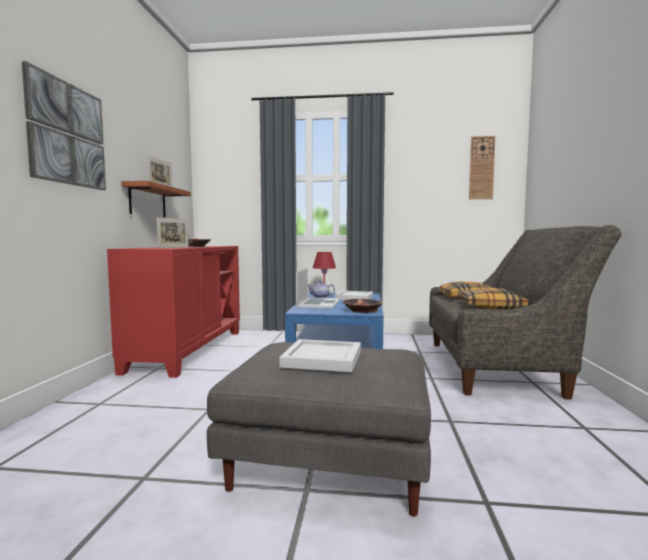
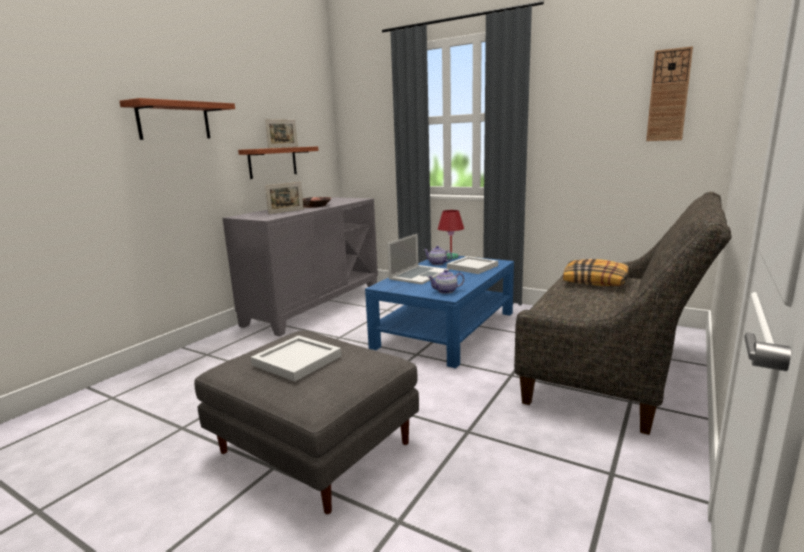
camera: 25 degrees right, 10 degrees up
picture [22,61,106,190] -> shelf [119,98,235,140]
red cabinet [107,246,240,378] -> grey cabinet [222,197,378,336]
bowl [343,299,383,313] -> teapot [428,270,464,294]
pillow [458,287,528,310] -> none

